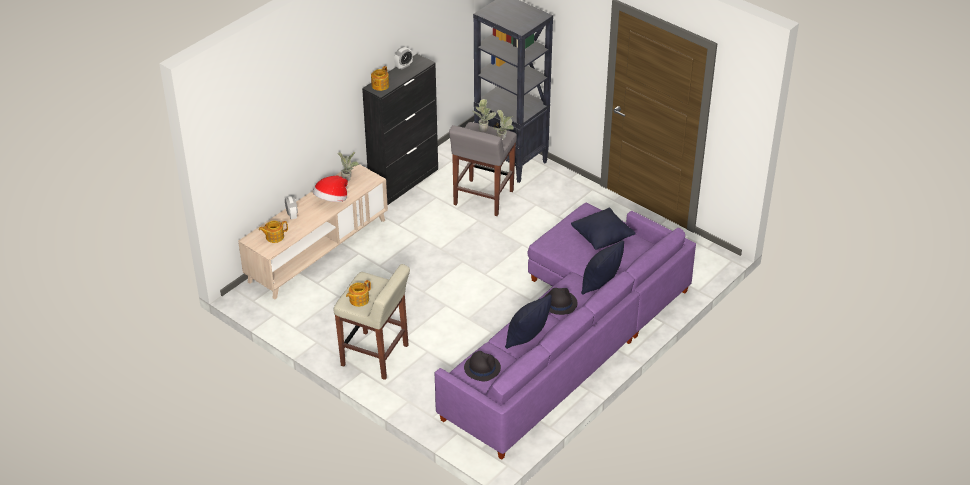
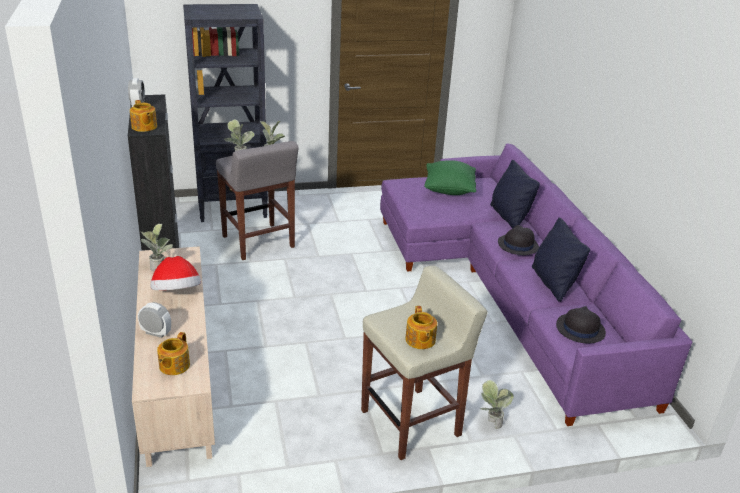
camera: 55 degrees left, 10 degrees down
black pillow [571,208,636,250] -> green pillow [424,160,476,195]
none -> potted plant [479,380,514,429]

